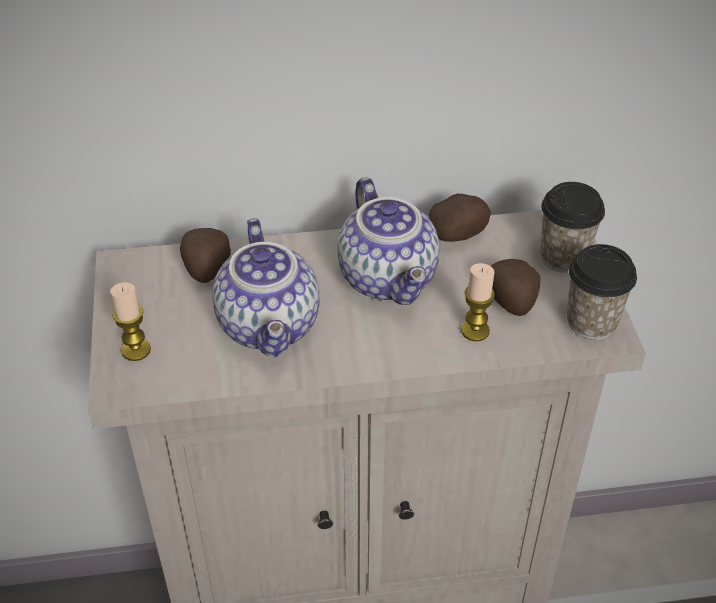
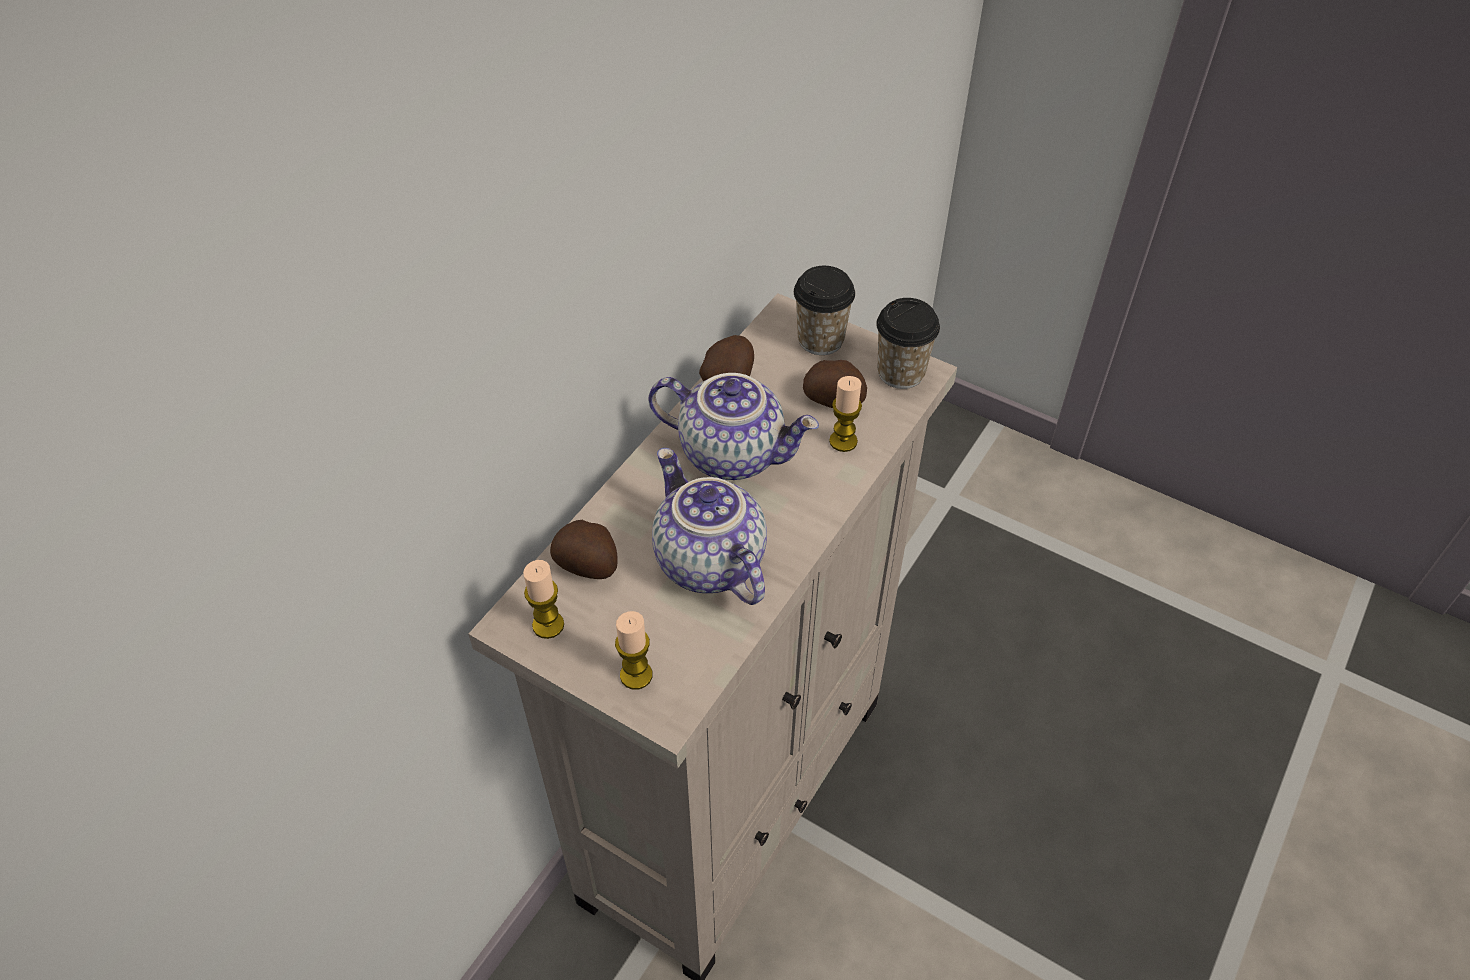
camera: 50 degrees left, 5 degrees up
teapot [212,218,320,357] -> teapot turned 150 degrees counterclockwise [652,448,767,605]
none -> candle [523,560,564,639]

